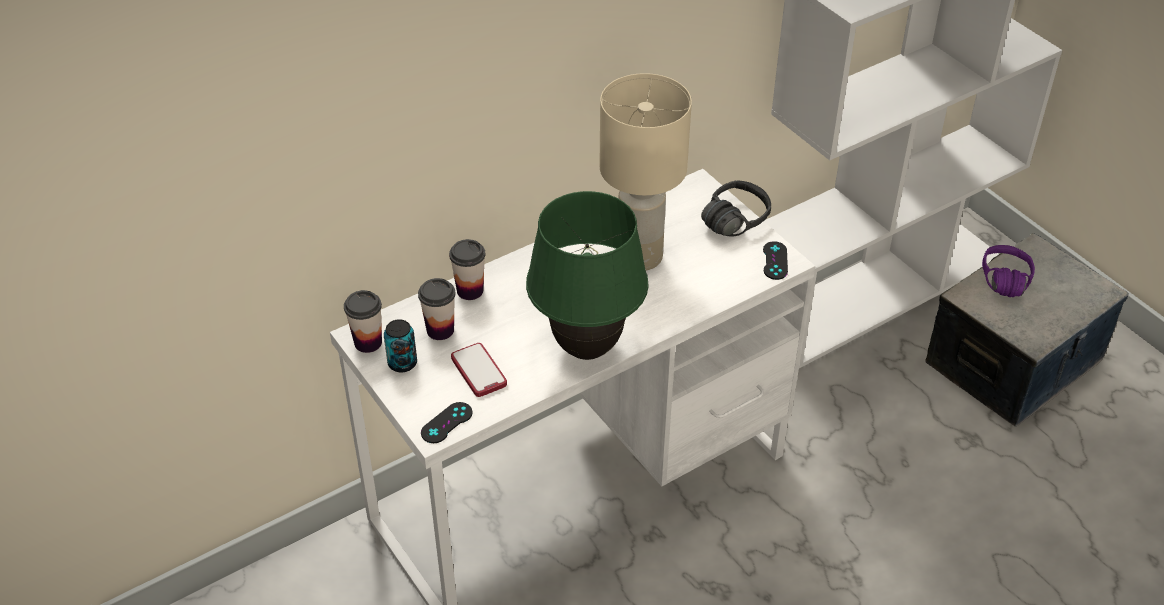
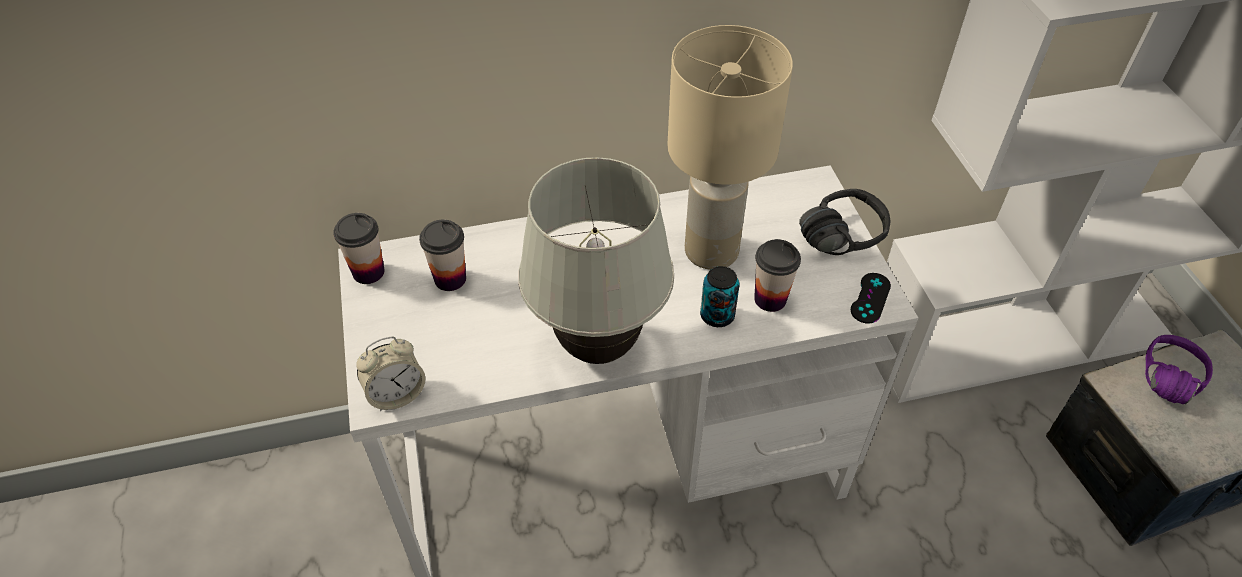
camera: 20 degrees right, 5 degrees up
can [384,319,417,373] -> can moved to [700,266,739,327]
black game controller [421,402,473,443] -> alarm clock [356,336,425,411]
cup [449,239,486,300] -> cup moved to [754,239,801,312]
phone [451,343,507,397] -> none
green table lamp [526,191,649,360] -> white table lamp [518,157,674,364]

